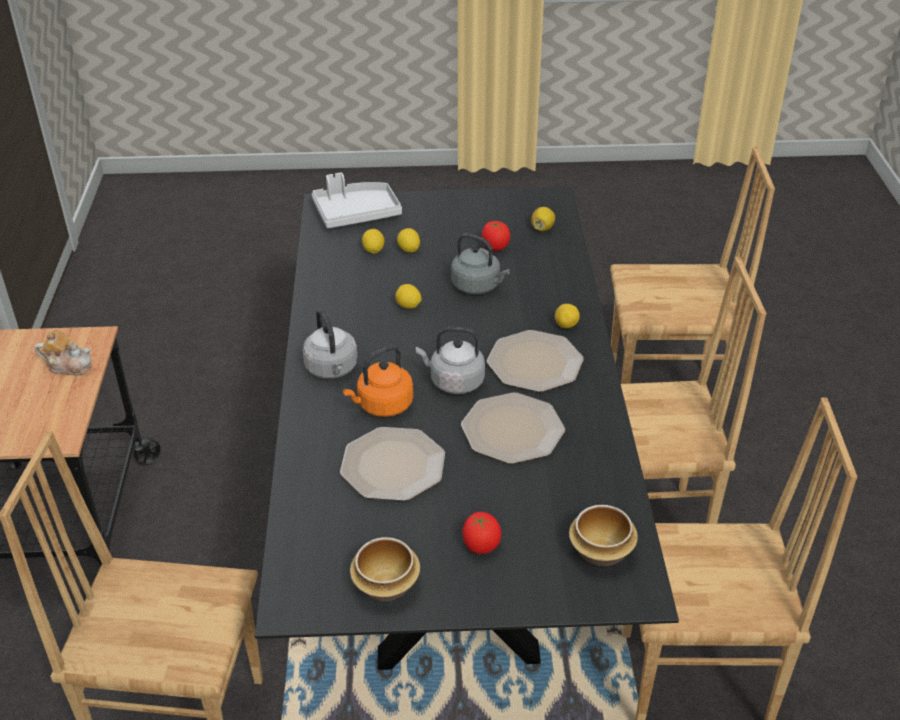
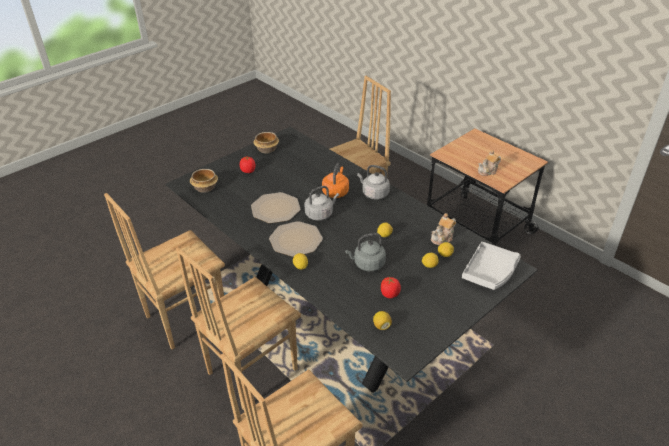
camera: 140 degrees right, 0 degrees up
plate [340,427,445,501] -> none
none -> teapot [431,213,456,245]

